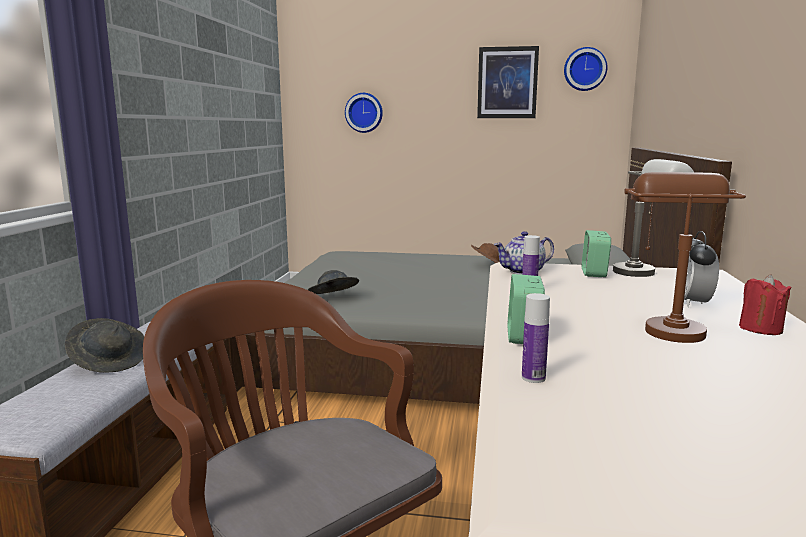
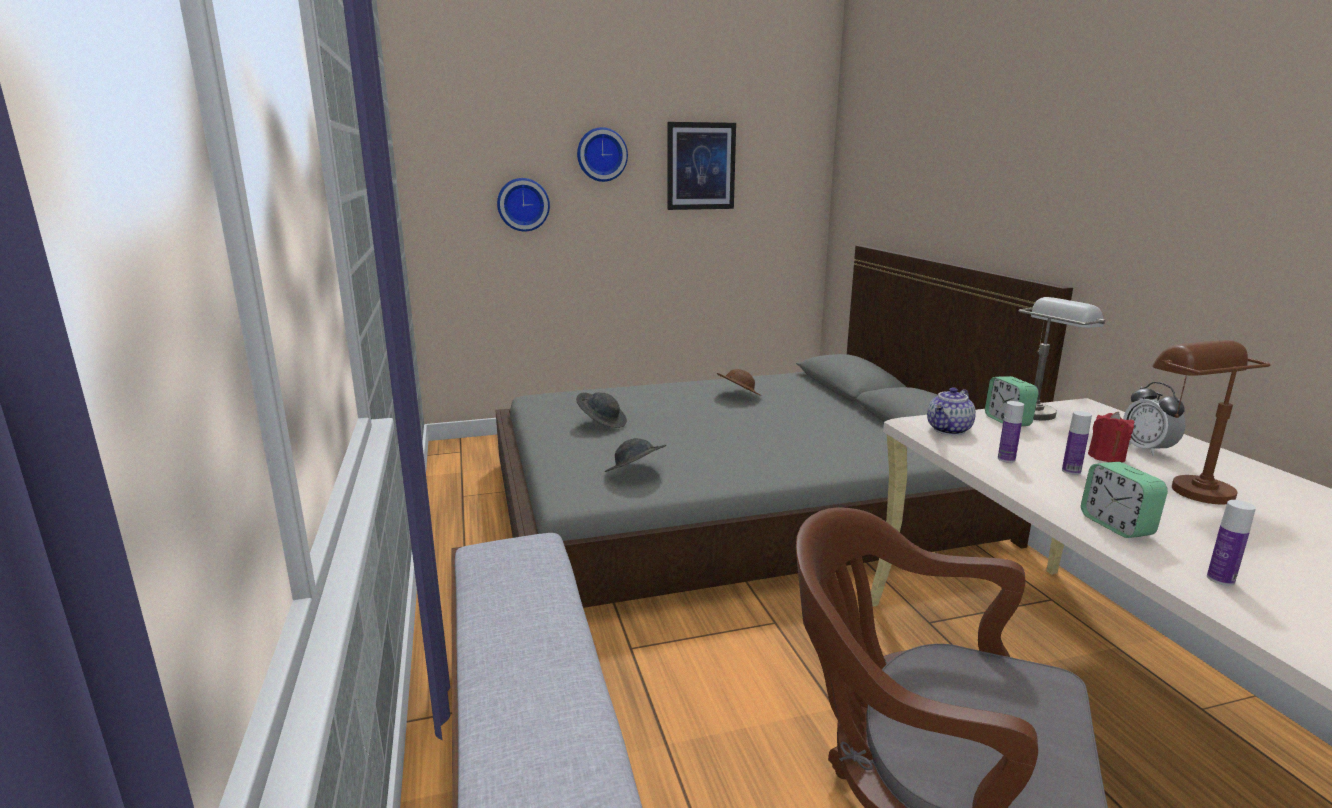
camera: 25 degrees left, 5 degrees up
grey hat [65,318,145,373] -> grey hat moved to [576,392,627,428]
wall clock [564,47,607,91] -> wall clock moved to [577,127,628,182]
red candle [739,274,791,335] -> red candle moved to [1088,412,1134,463]
none -> bottle [1062,411,1092,475]

